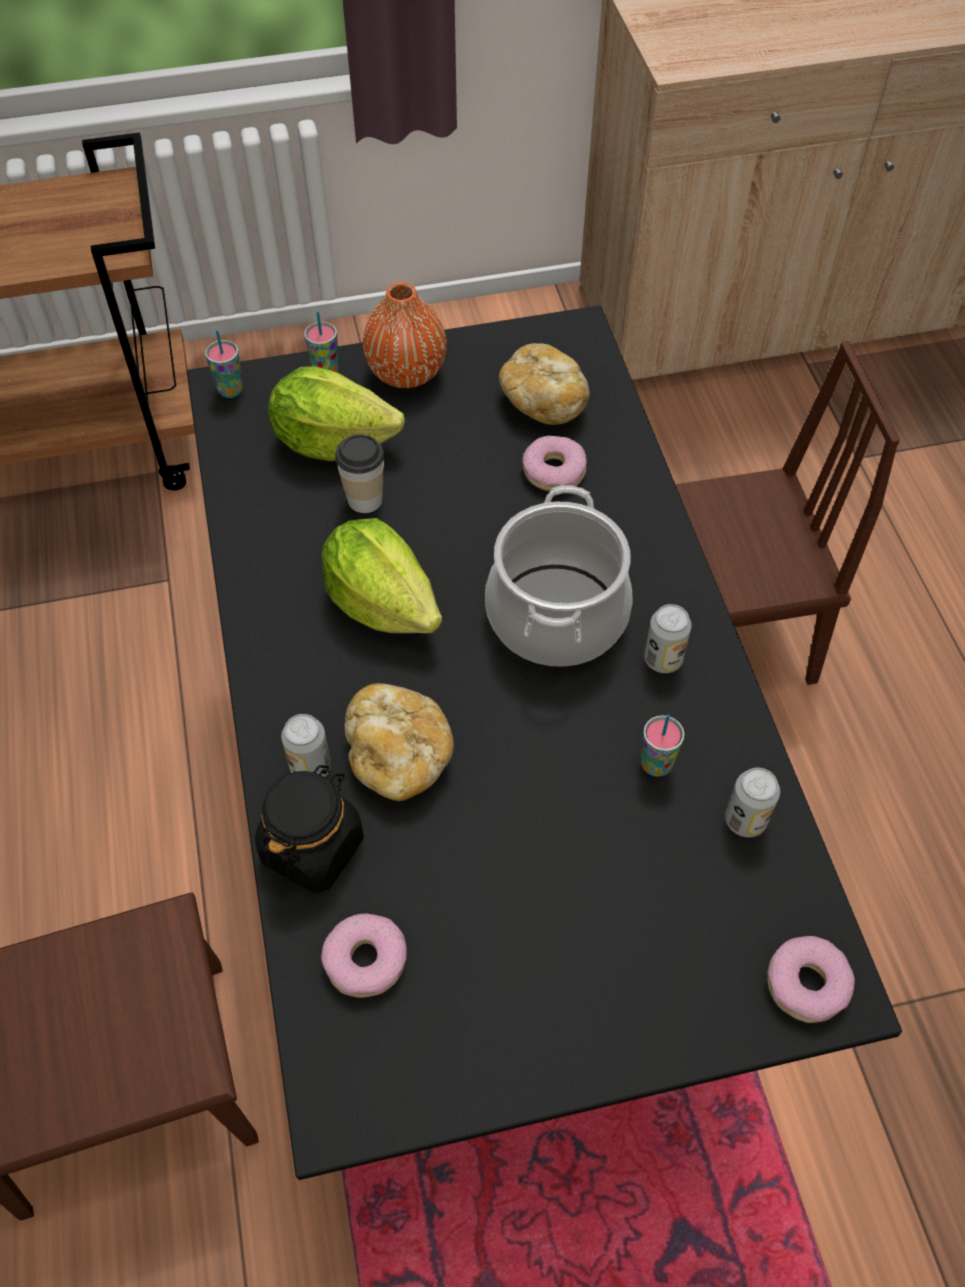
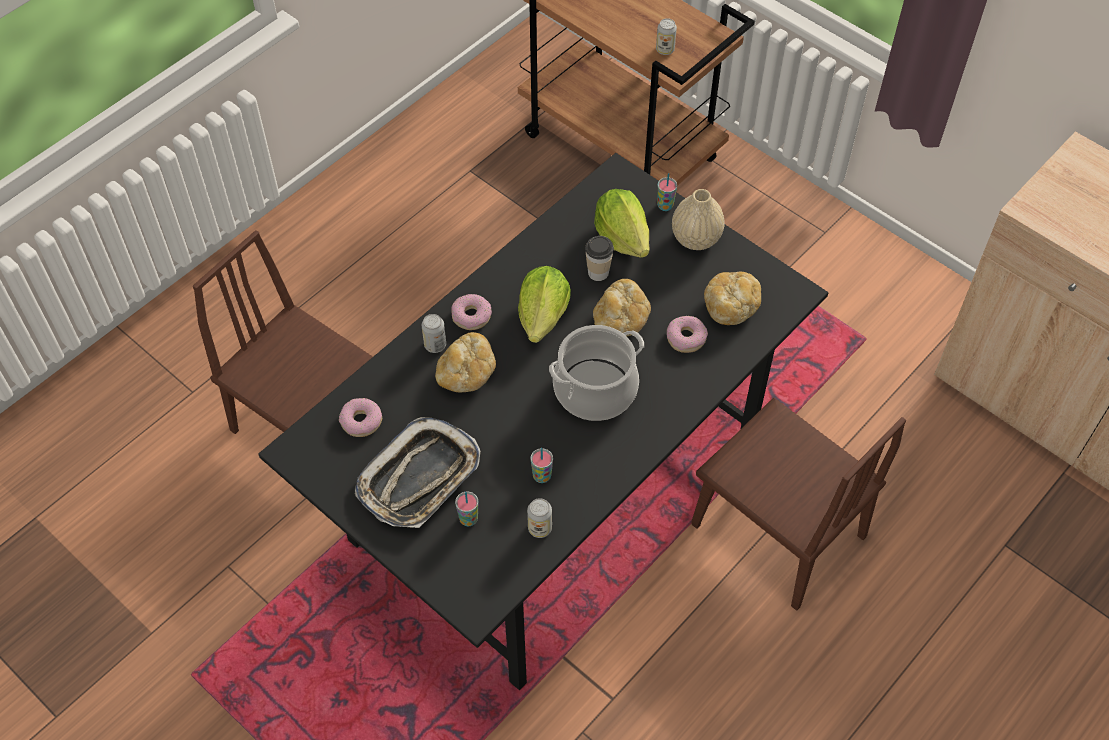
camera: 55 degrees right, 0 degrees up
cup [205,330,243,398] -> cup moved to [455,492,478,526]
black jar [255,765,364,893] -> none
orange vase [363,282,447,388] -> beige vase [672,189,725,250]
can [644,604,692,673] -> can moved to [656,18,677,55]
donut [767,936,854,1023] -> donut moved to [452,294,492,330]
none -> tray [355,417,481,528]
none -> bread [593,279,651,336]

